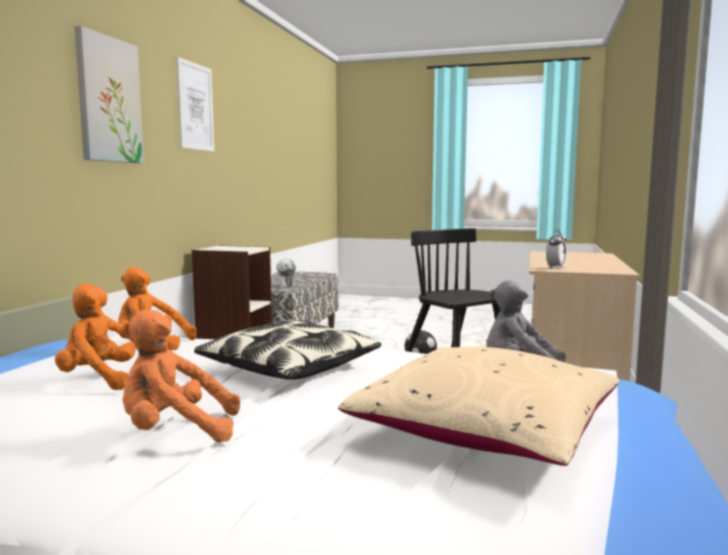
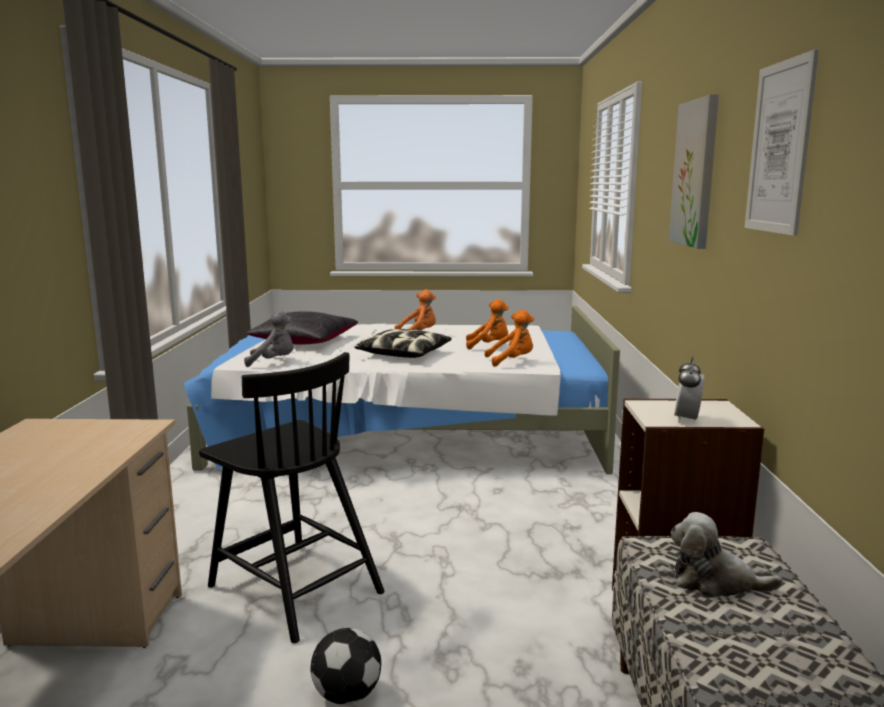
camera: 165 degrees right, 5 degrees up
beige pillow [338,347,619,466] -> black pillow [246,311,358,344]
alarm clock [546,230,567,269] -> alarm clock moved to [674,357,705,423]

